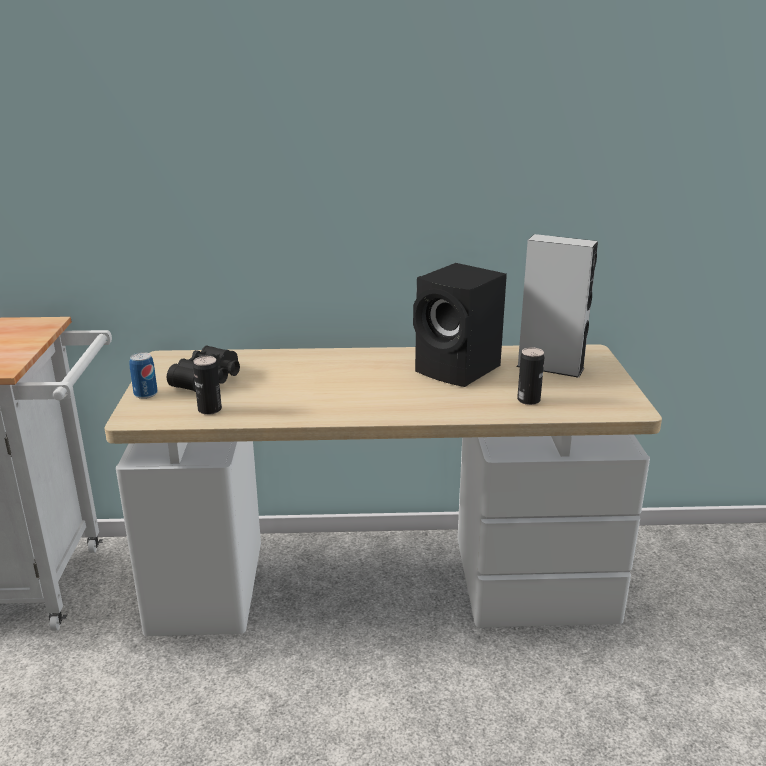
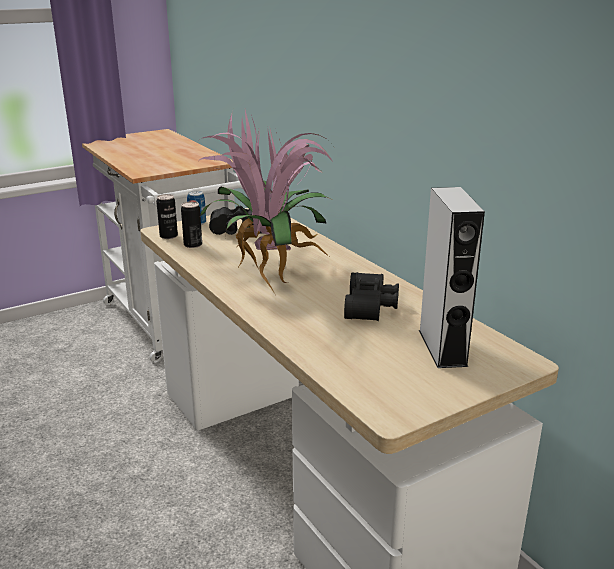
camera: 60 degrees right, 0 degrees up
black speaker [413,263,507,387] -> black binoculars [344,272,399,321]
can [517,347,544,405] -> can moved to [156,194,178,239]
none -> potted plant [198,110,333,292]

